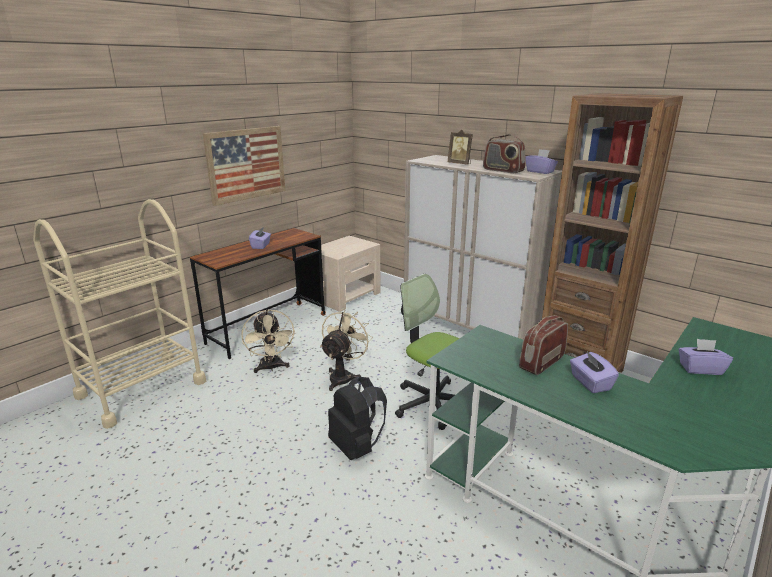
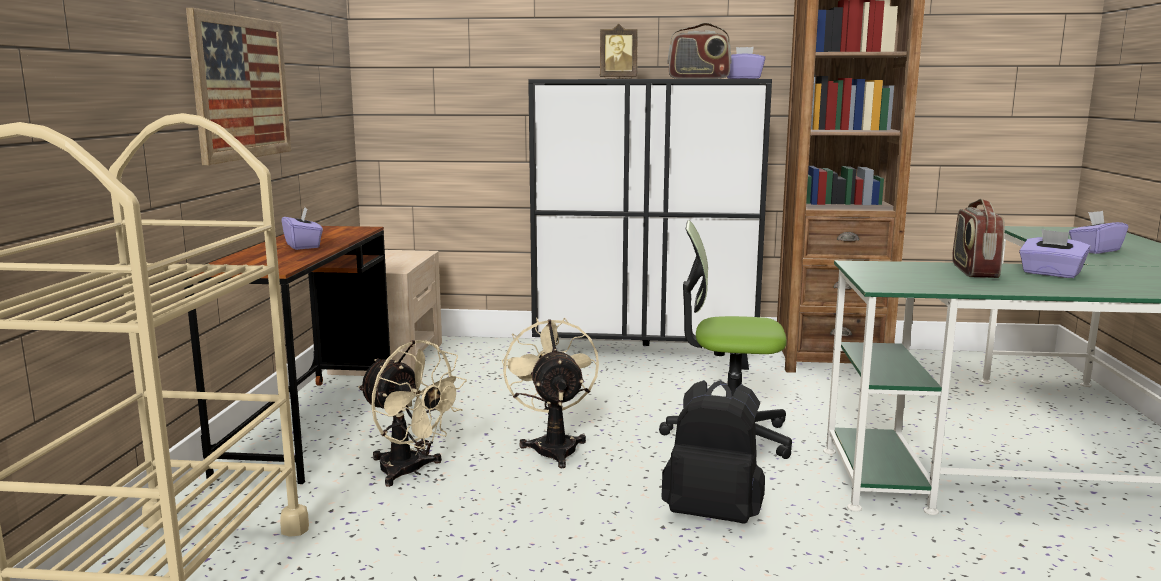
camera: 35 degrees left, 10 degrees down
beige cabinet [404,155,562,339] -> black cabinet [528,79,772,370]

